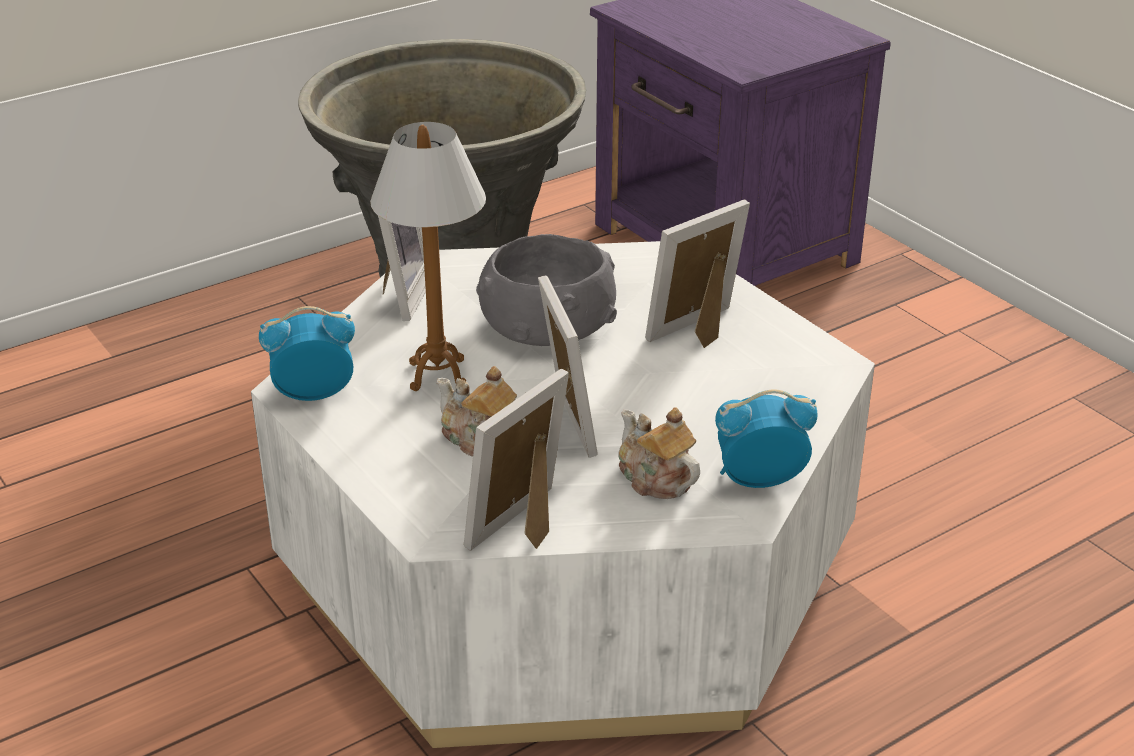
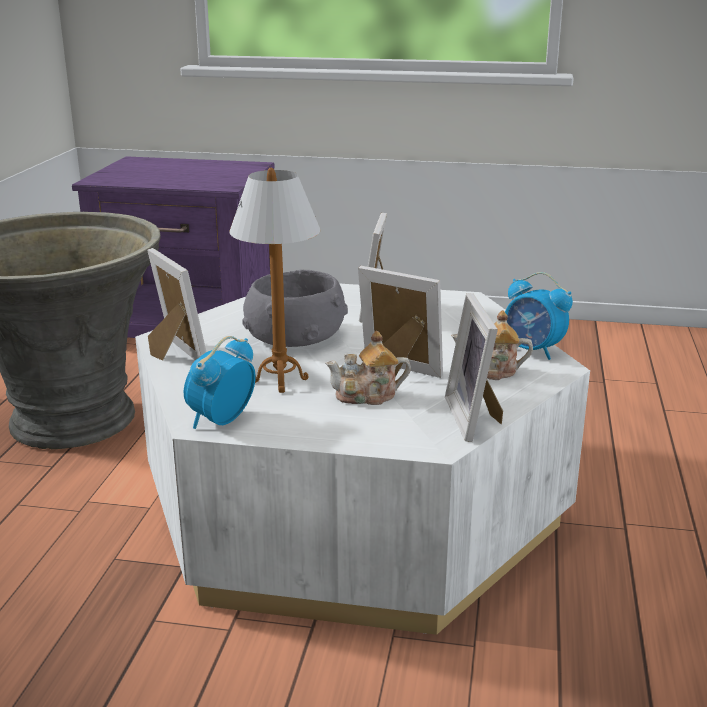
camera: 45 degrees left, 10 degrees down
alarm clock [715,389,818,488] -> alarm clock turned 90 degrees counterclockwise [505,272,573,360]

